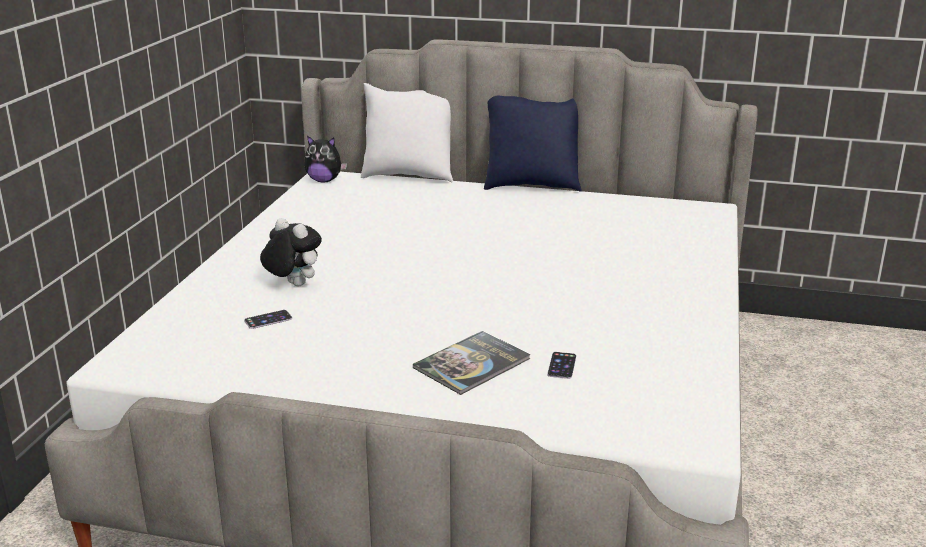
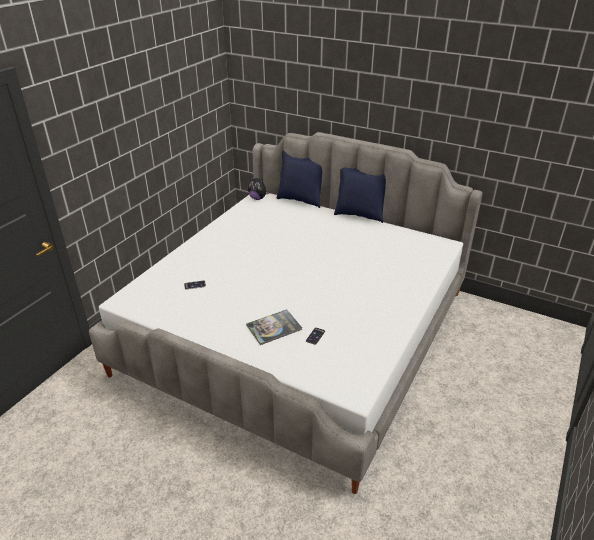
camera: 15 degrees right, 10 degrees up
plush toy [260,218,322,287] -> none
white pillow [361,83,453,183] -> blue pillow [276,151,322,208]

